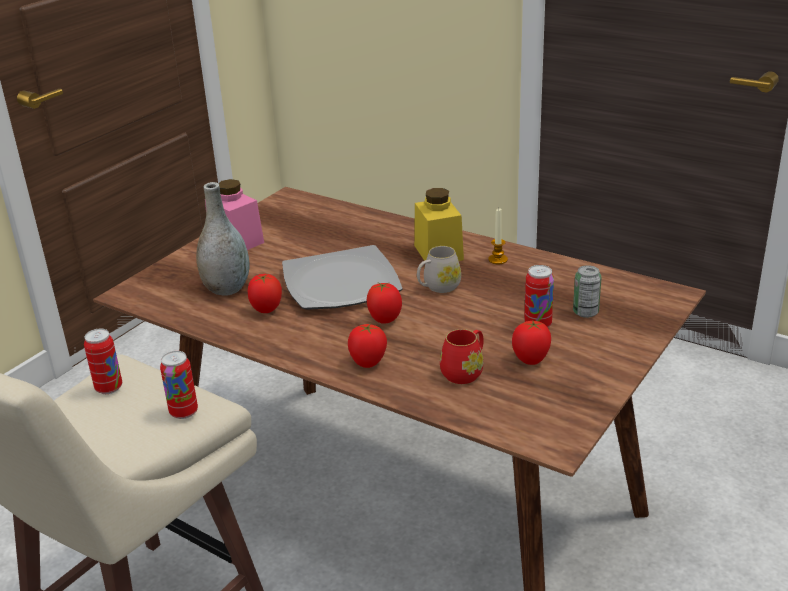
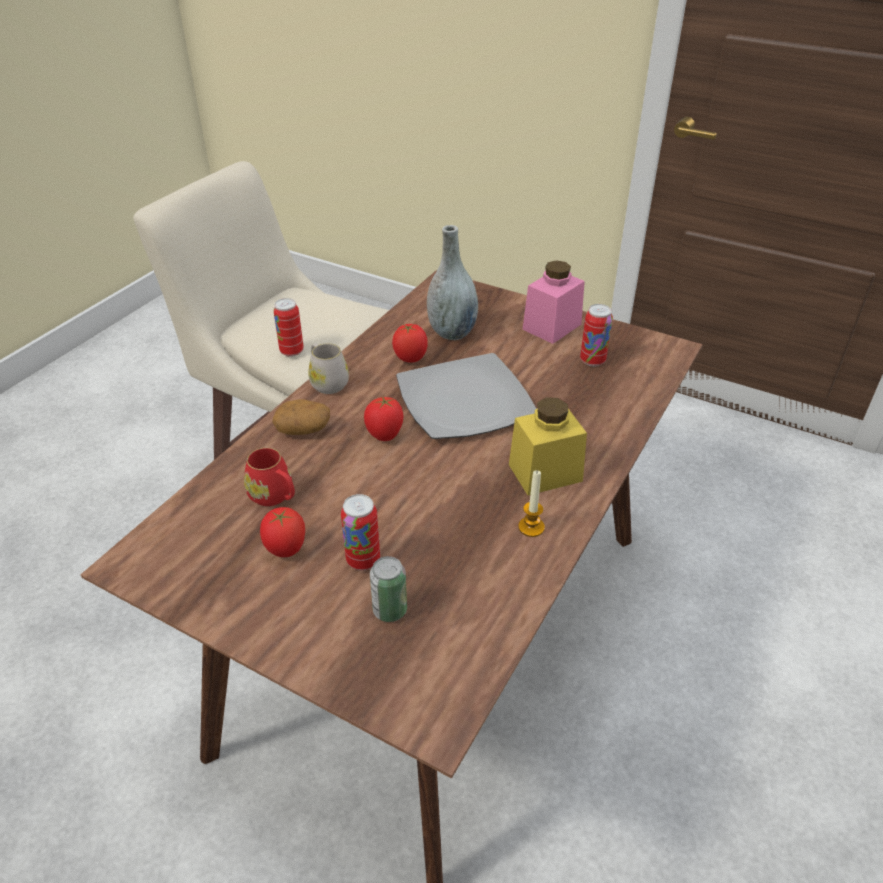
camera: 85 degrees right, 10 degrees up
can [84,329,122,394] -> can moved to [580,304,613,367]
tomato [348,324,387,368] -> potato [272,399,330,435]
white mug [417,246,461,293] -> white mug moved to [308,343,349,394]

